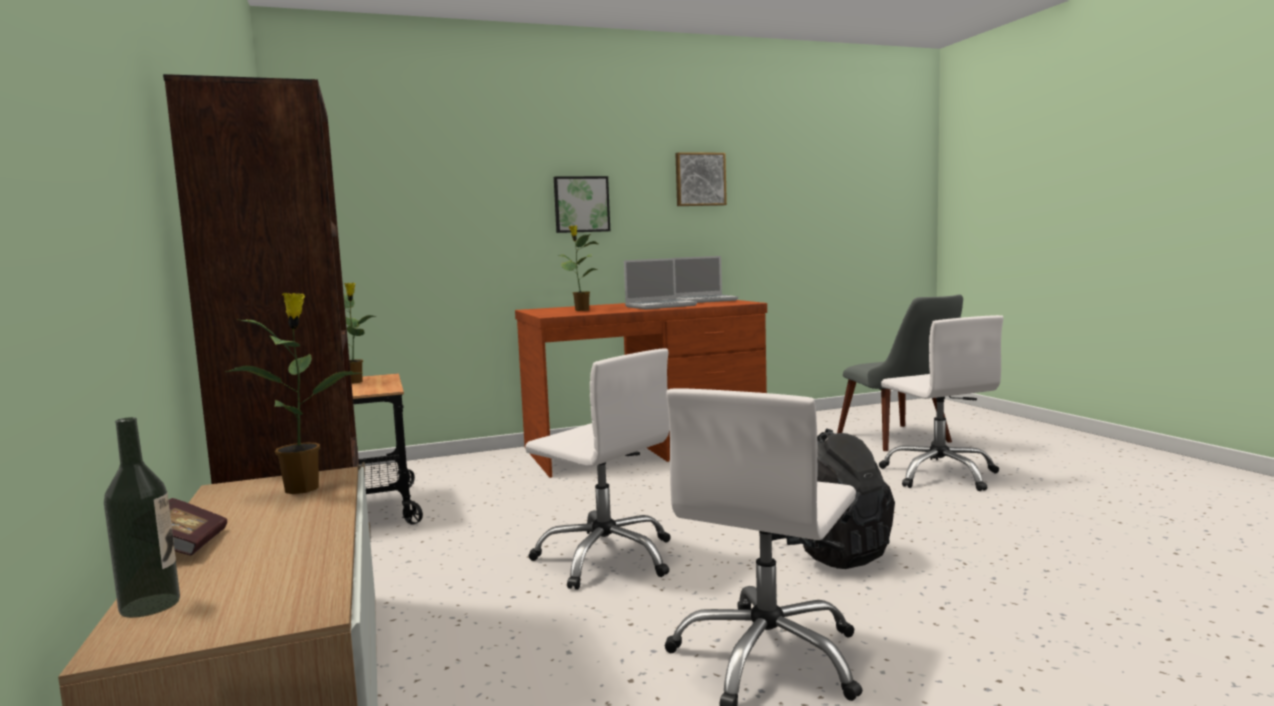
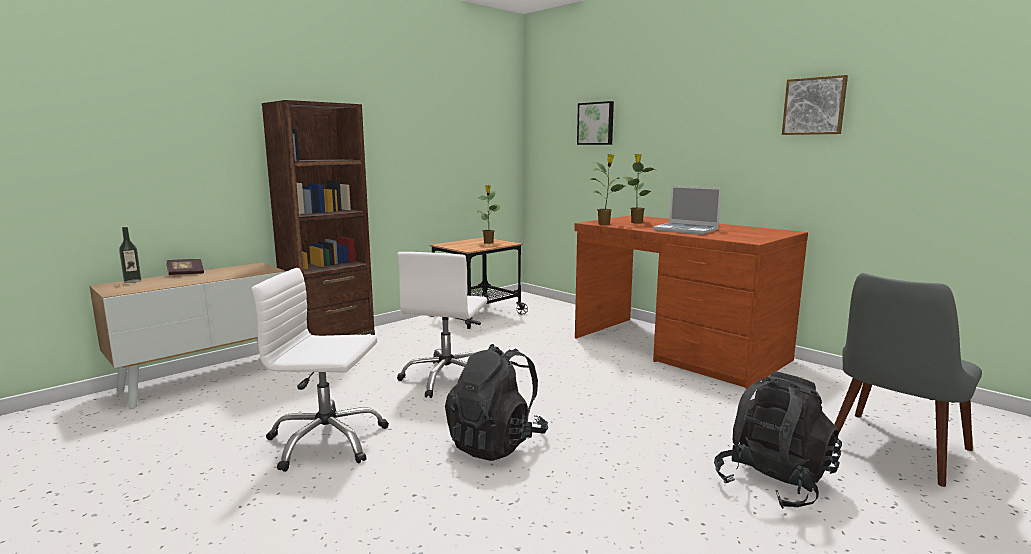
camera: 65 degrees right, 5 degrees up
potted plant [224,293,361,494] -> potted plant moved to [590,154,625,225]
picture [554,176,610,233] -> picture moved to [577,101,614,145]
laptop [675,256,738,303] -> none
white office chair [879,315,1003,491] -> black backpack [714,371,842,509]

